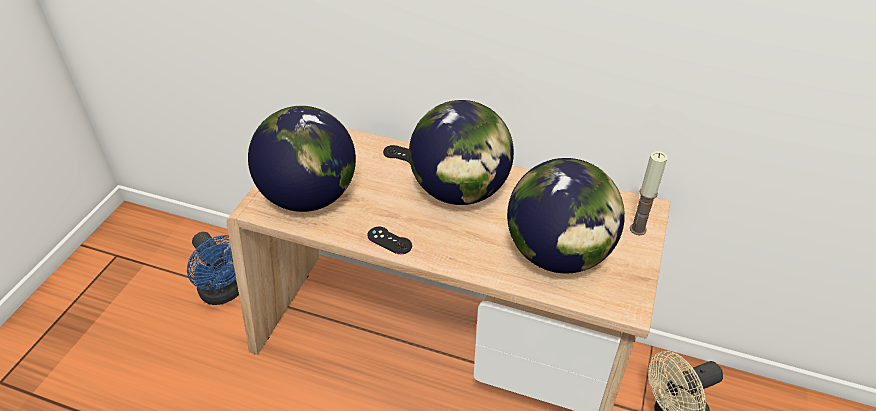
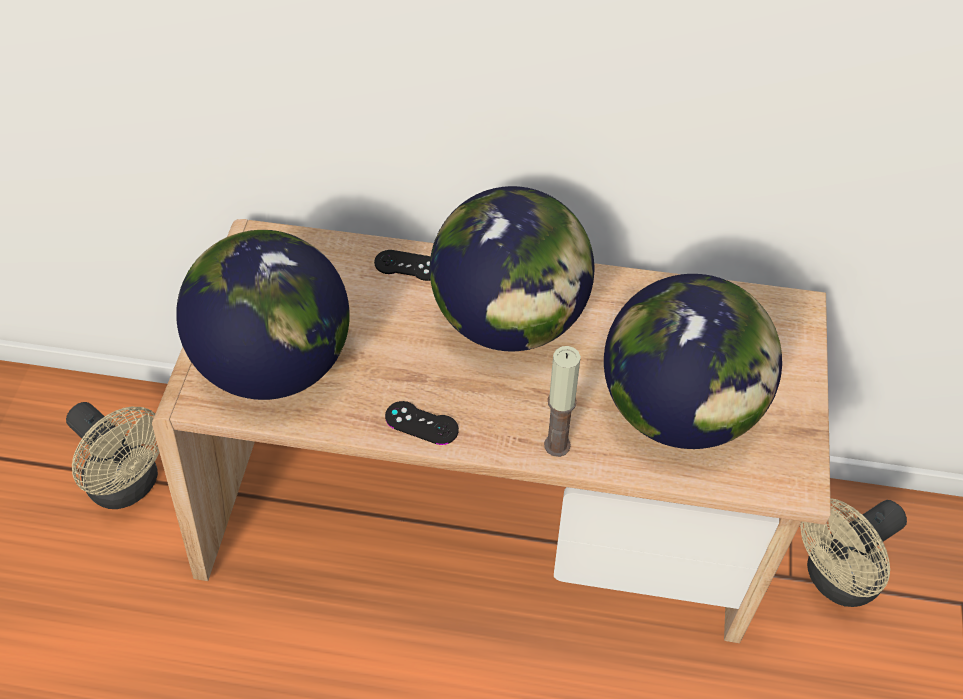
camera: 10 degrees left, 10 degrees up
blue fan [187,232,239,305] -> beige fan [66,402,159,509]
candle [630,151,668,236] -> candle moved to [544,346,581,457]

